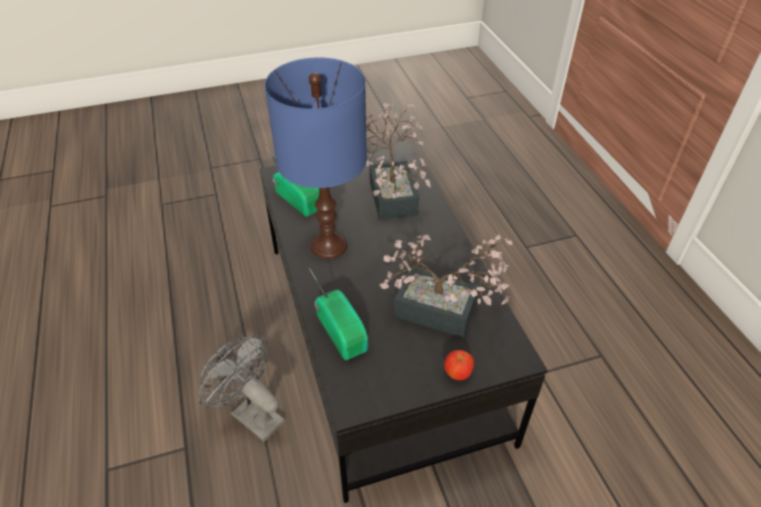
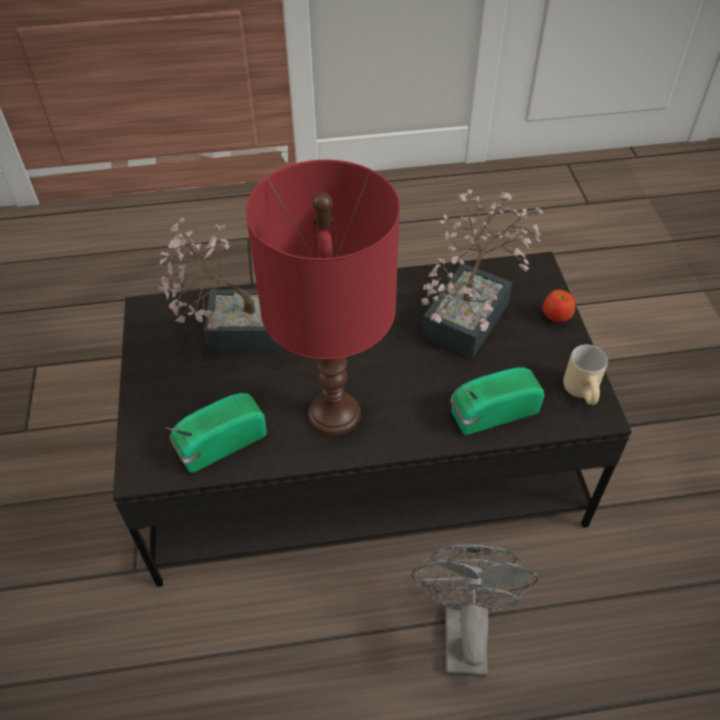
camera: 80 degrees left, 5 degrees up
grey fan [198,335,285,442] -> grey fan turned 135 degrees clockwise [411,543,538,677]
blue table lamp [265,57,367,259] -> red table lamp [246,160,400,436]
none -> beige mug [563,345,608,405]

